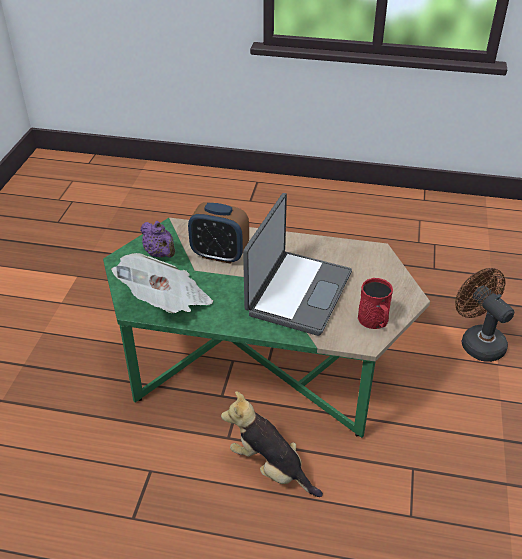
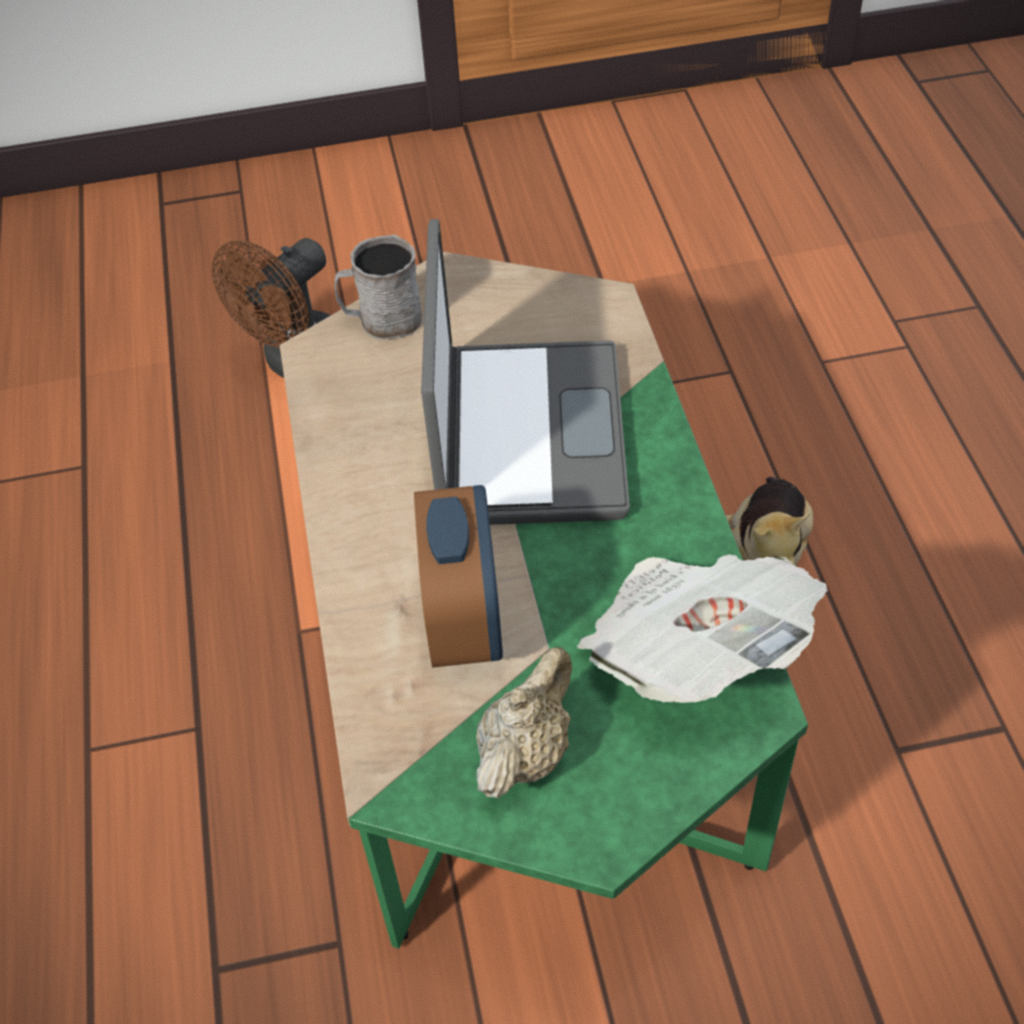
camera: 110 degrees left, 10 degrees up
purple teapot [140,221,175,258] -> beige teapot [476,647,572,798]
laptop [243,193,352,336] -> laptop turned 90 degrees clockwise [421,219,630,525]
red mug [358,278,393,329] -> none
none -> grey mug [334,235,422,340]

